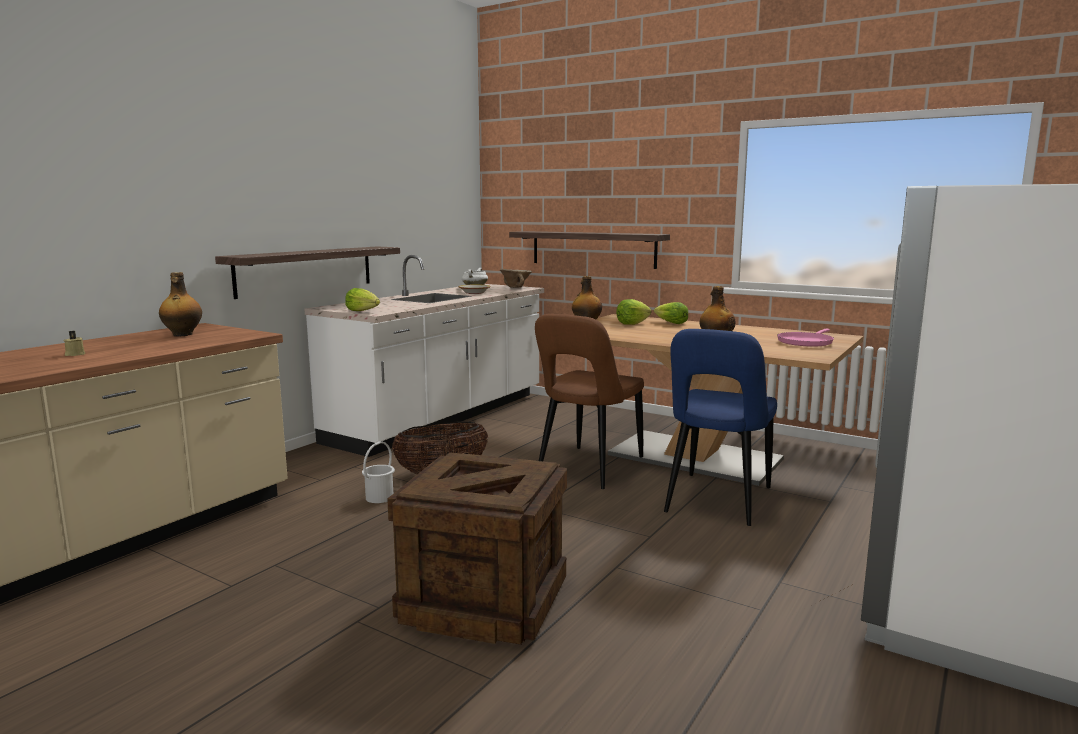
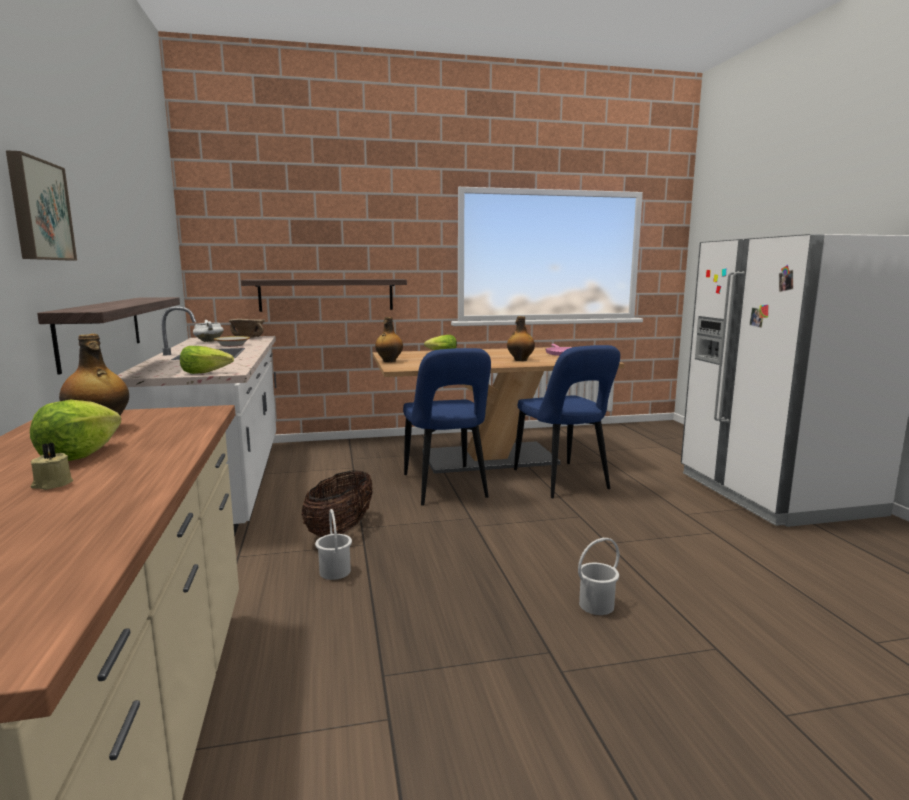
camera: 45 degrees left, 0 degrees up
crate [387,453,567,645] -> white bucket [578,538,619,615]
brown chair [535,314,644,489] -> blue chair [403,348,491,506]
lettuce [616,299,651,325] -> lettuce moved to [30,400,122,461]
none -> picture [6,150,77,260]

